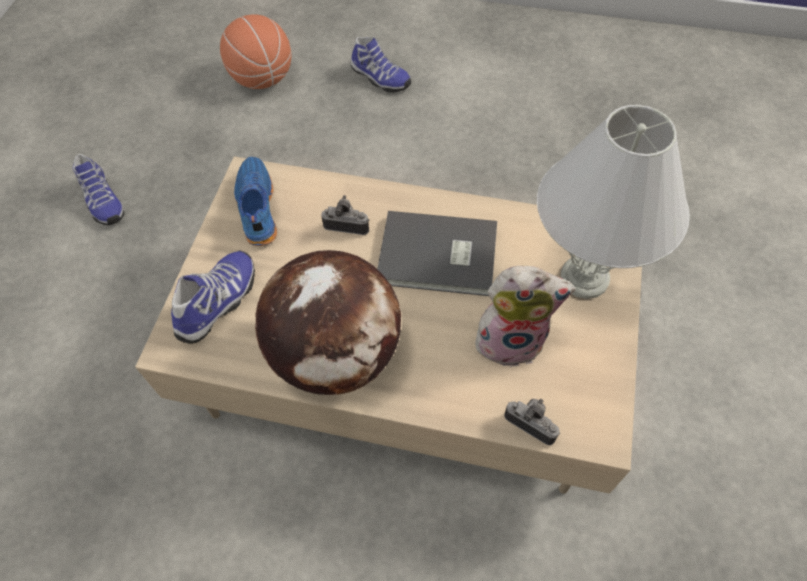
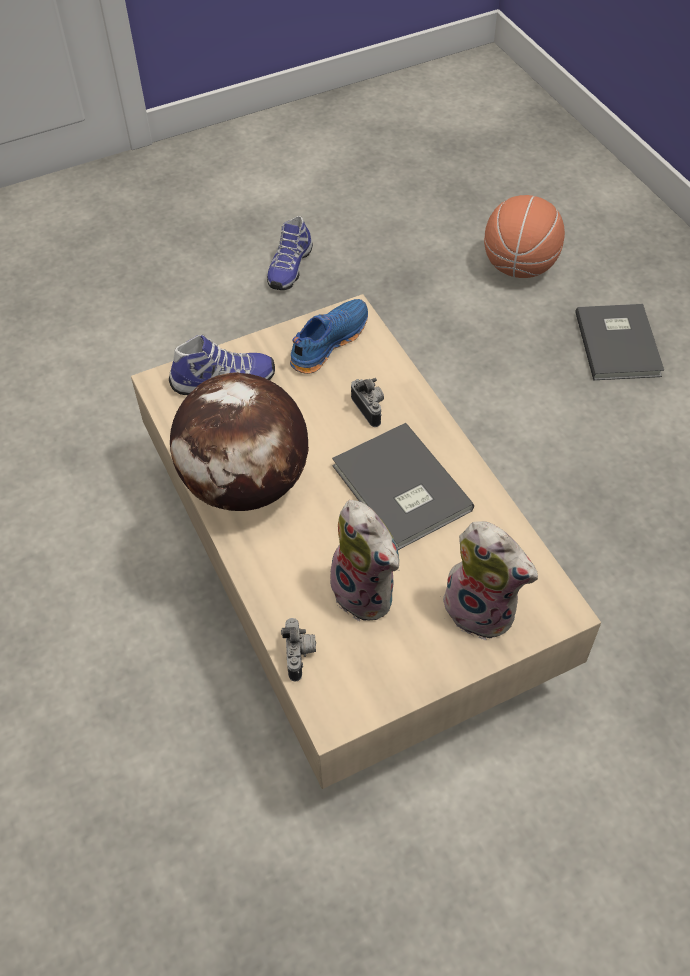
camera: 50 degrees right, 5 degrees down
shoe [350,37,411,92] -> grey book [575,304,664,380]
white table lamp [537,105,690,299] -> plush toy [437,521,538,641]

